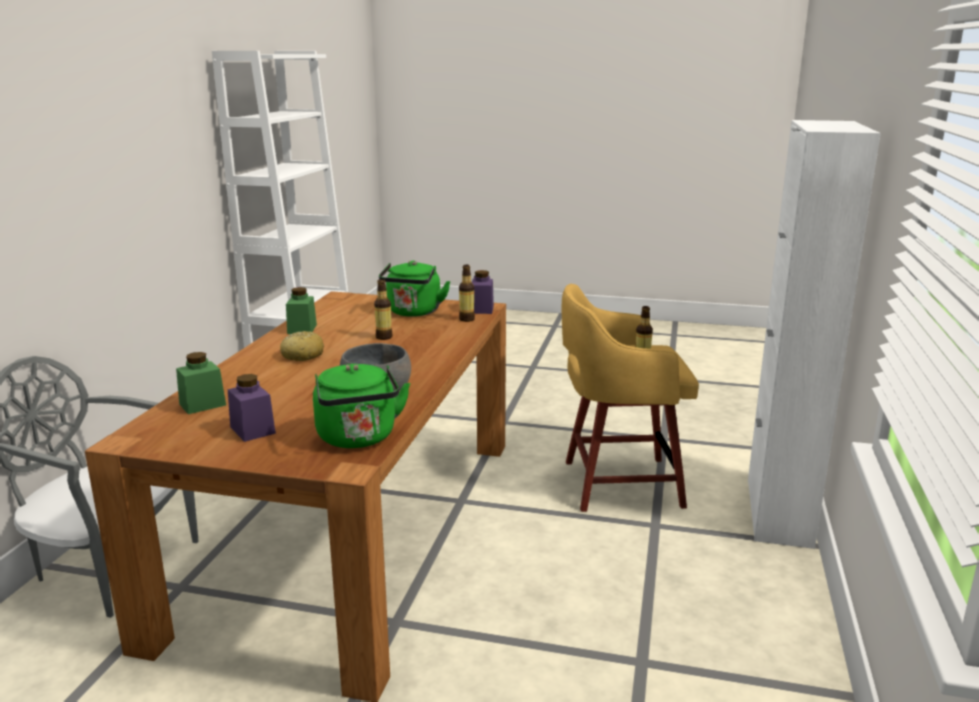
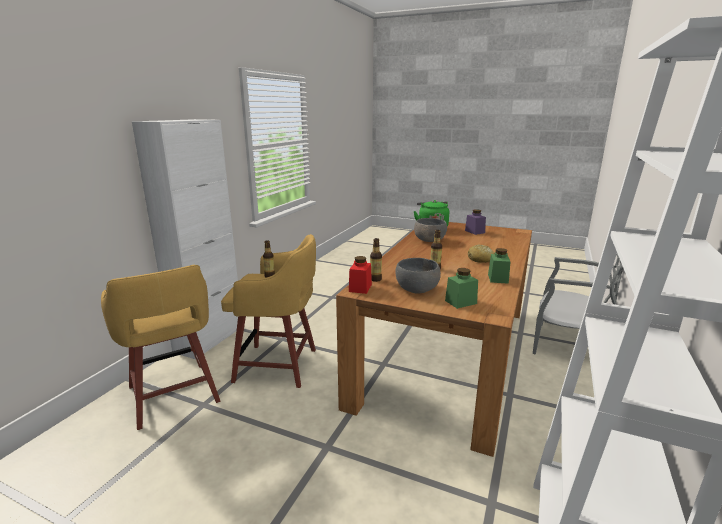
camera: 170 degrees left, 0 degrees up
green jar [176,352,226,414] -> green jar moved to [445,268,478,309]
green kettle [379,261,451,317] -> grey bowl [395,258,441,293]
purple jar [472,270,494,314] -> red jar [349,256,372,294]
none -> yellow stool [101,265,221,430]

